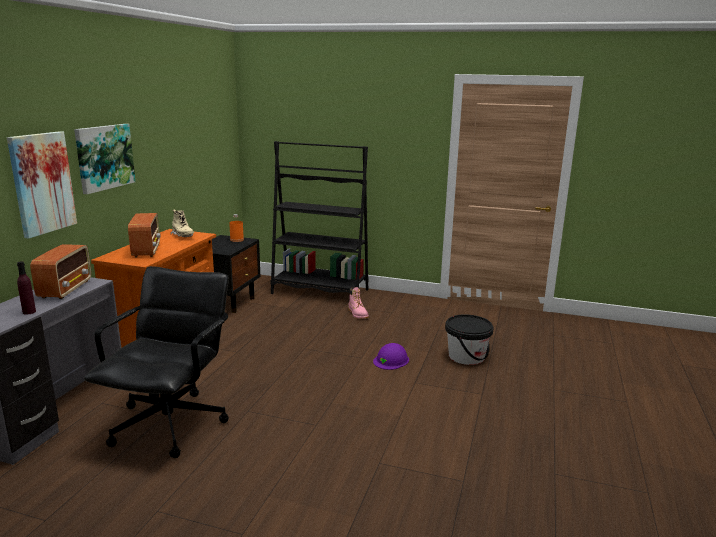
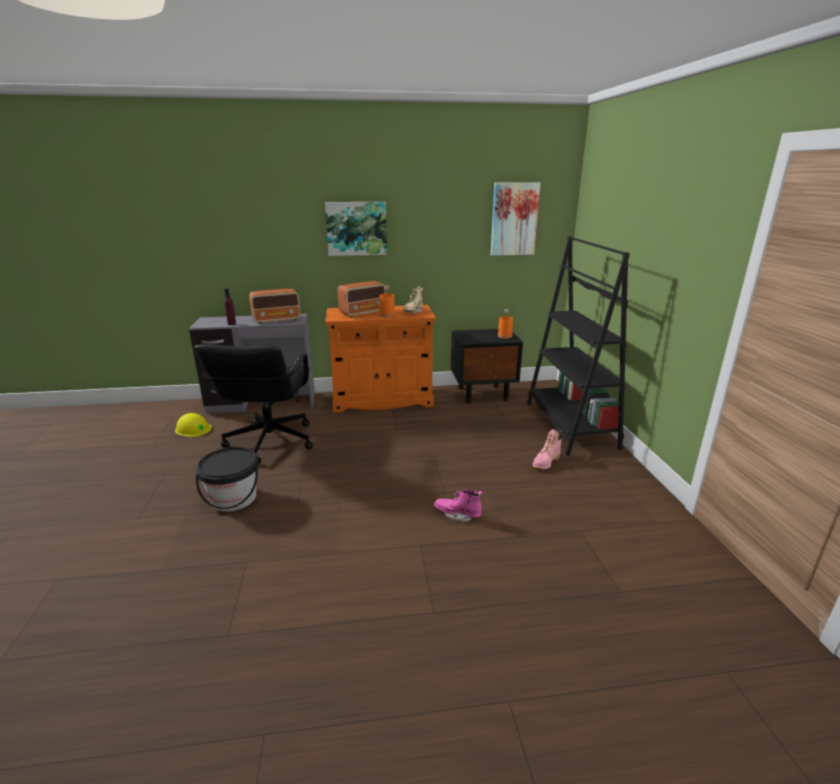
camera: 65 degrees right, 5 degrees up
picture [7,131,77,239] -> picture moved to [491,182,540,256]
black office chair [84,266,229,458] -> black office chair turned 105 degrees clockwise [194,344,313,464]
purple hard hat [373,343,409,370] -> pink boot [434,490,482,522]
black bucket [445,314,494,365] -> black bucket moved to [196,447,259,512]
none -> yellow hard hat [175,413,212,437]
none -> orange bottle [379,286,395,317]

